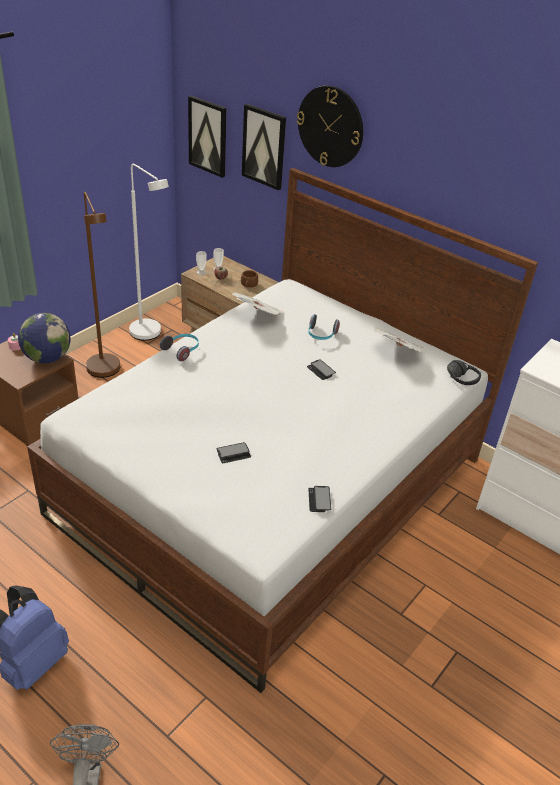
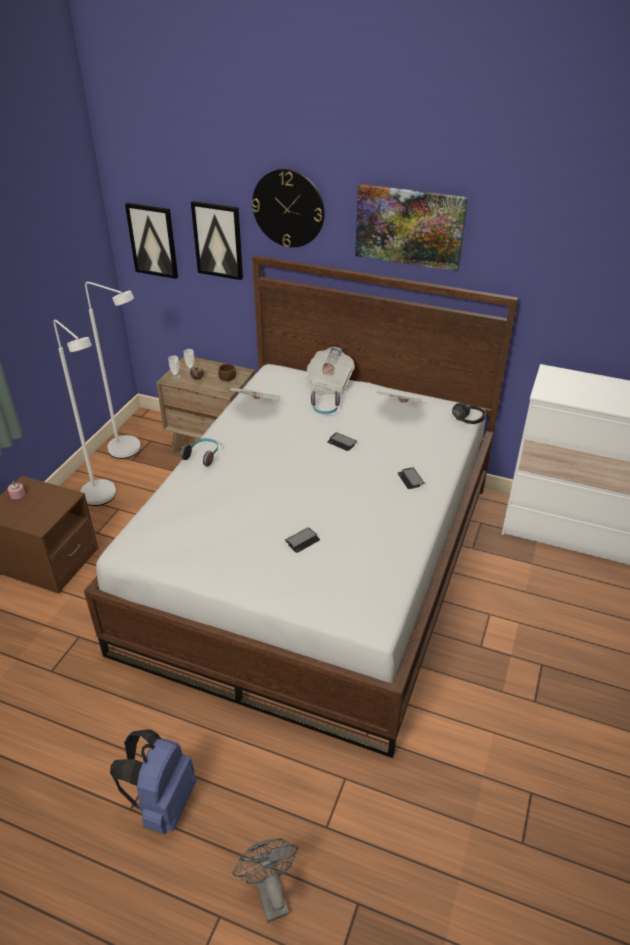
camera: 15 degrees left, 0 degrees up
globe [18,313,71,363] -> none
brown floor lamp [84,192,120,378] -> white floor lamp [53,320,116,506]
phone [308,486,331,512] -> phone moved to [397,467,424,489]
none -> newspaper [307,347,355,396]
none -> picture [355,184,468,272]

